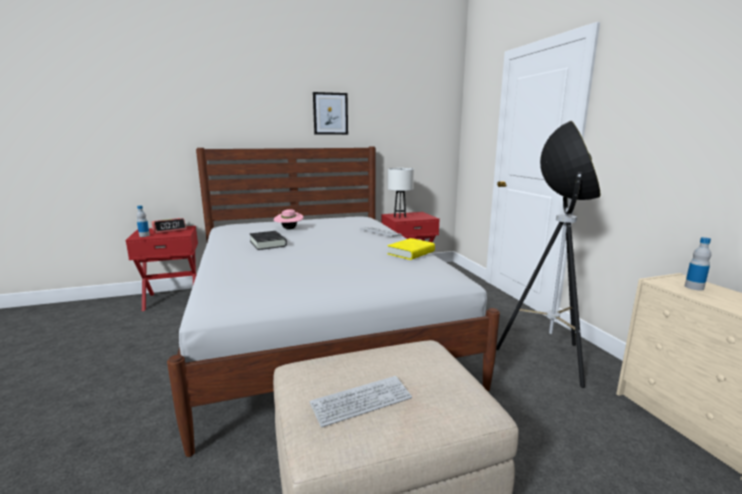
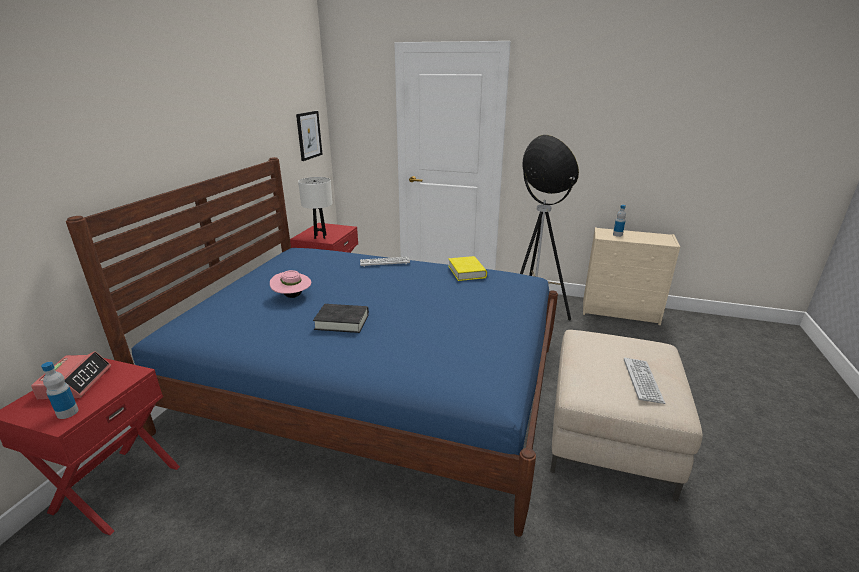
camera: 55 degrees left, 10 degrees up
white bed [167,146,500,457] -> blue bed [66,157,558,537]
picture [313,92,348,135] -> picture moved to [296,111,323,161]

